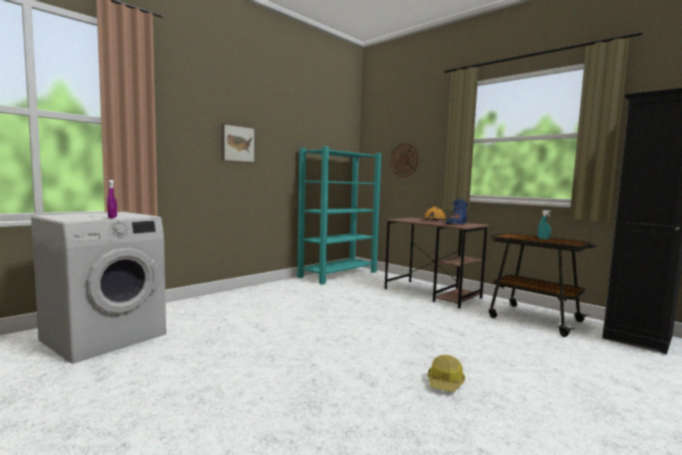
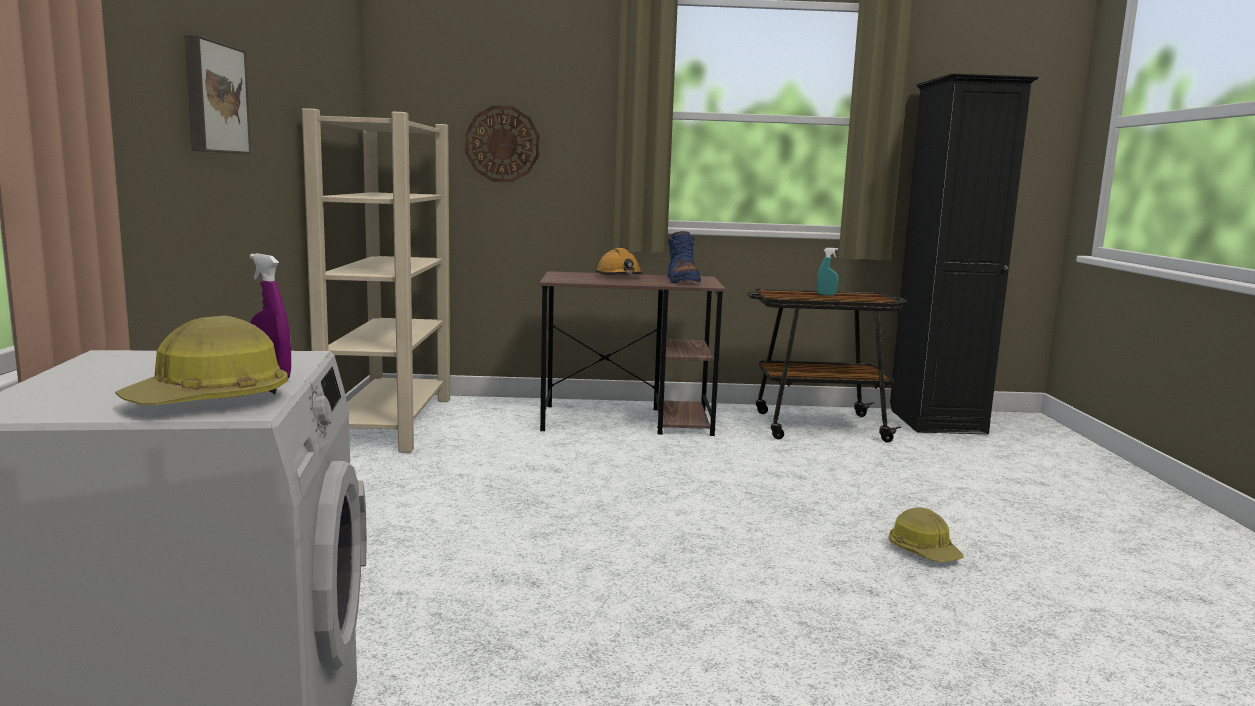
camera: 45 degrees left, 5 degrees up
turquoise bookcase [297,146,381,285] -> beige bookcase [302,108,450,453]
none -> hard hat [115,316,288,405]

